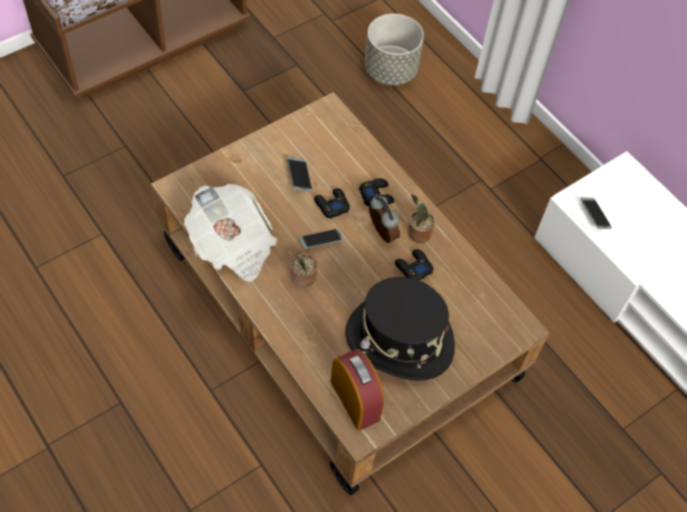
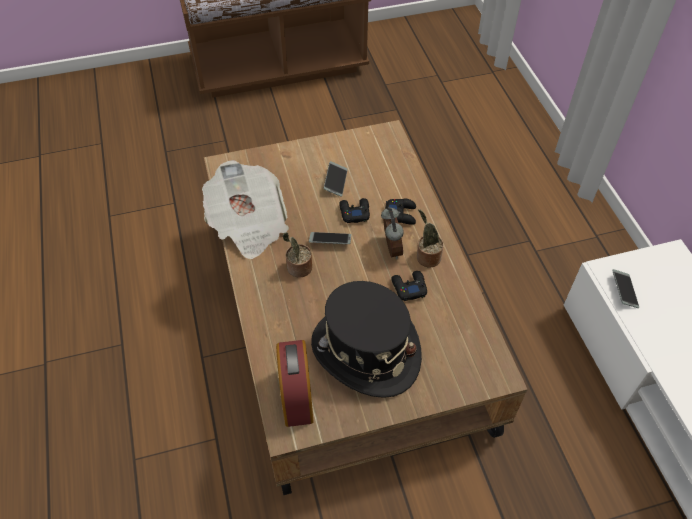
camera: 25 degrees right, 5 degrees down
grey planter [364,14,424,85] -> none

